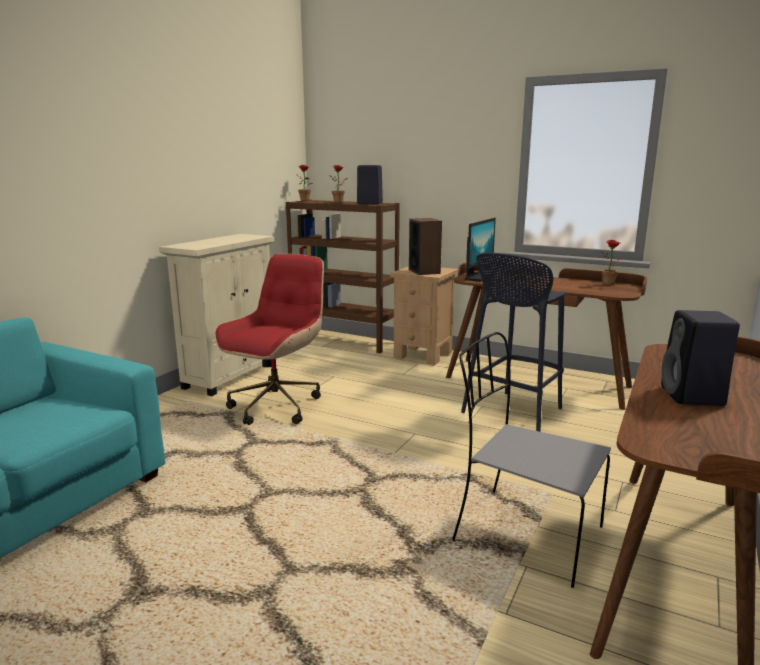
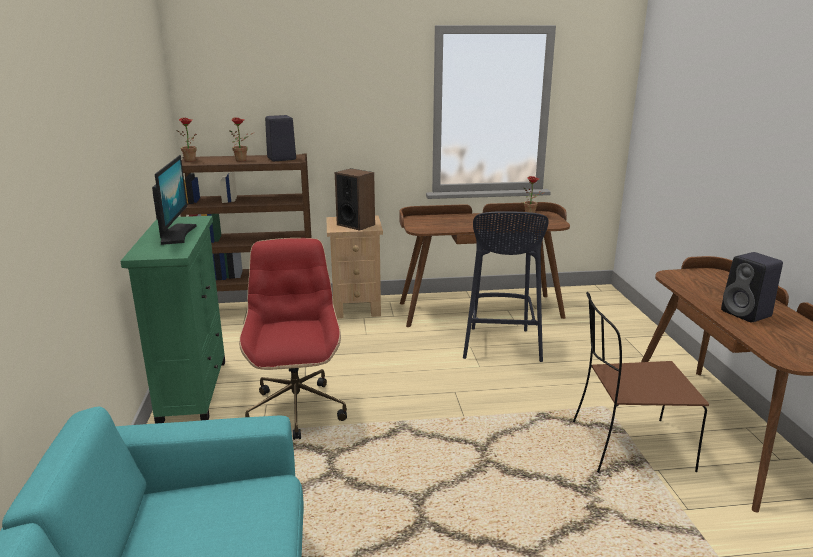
camera: 35 degrees left, 5 degrees up
beige cabinet [159,234,274,396] -> green cabinet [120,216,225,424]
grey chair [452,332,611,588] -> brown chair [573,292,709,473]
monitor [465,218,496,282] -> monitor moved to [152,155,197,245]

